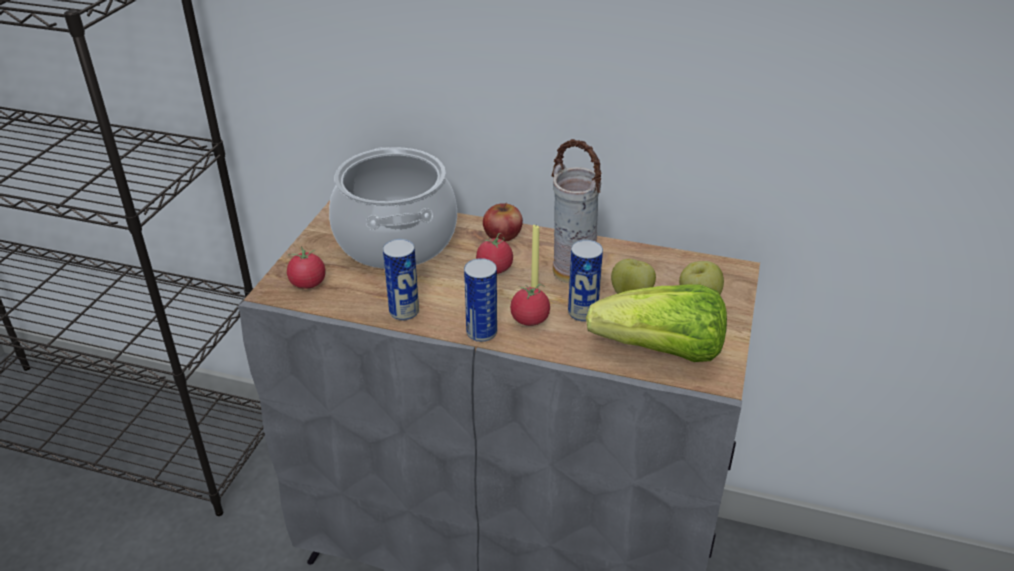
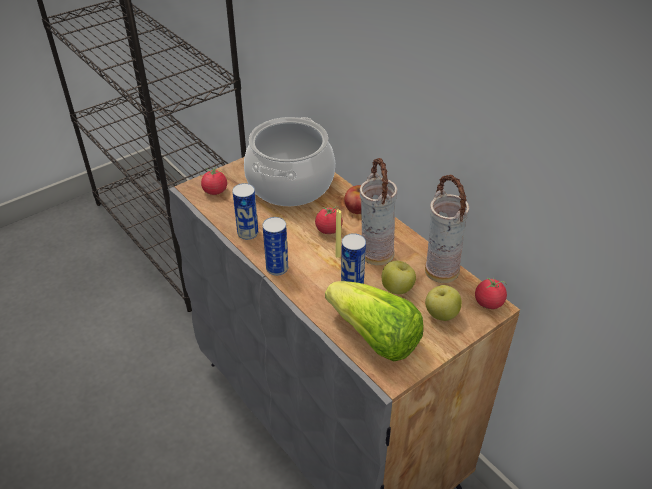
camera: 35 degrees right, 5 degrees up
tomato [510,284,550,326] -> tomato moved to [475,278,507,309]
none -> vase [425,175,469,283]

